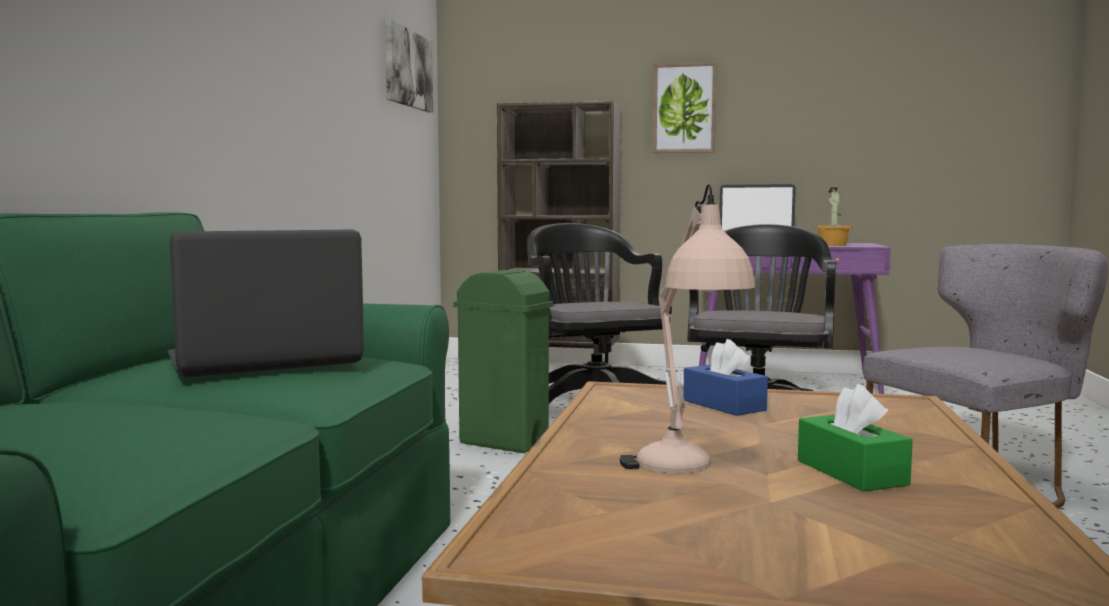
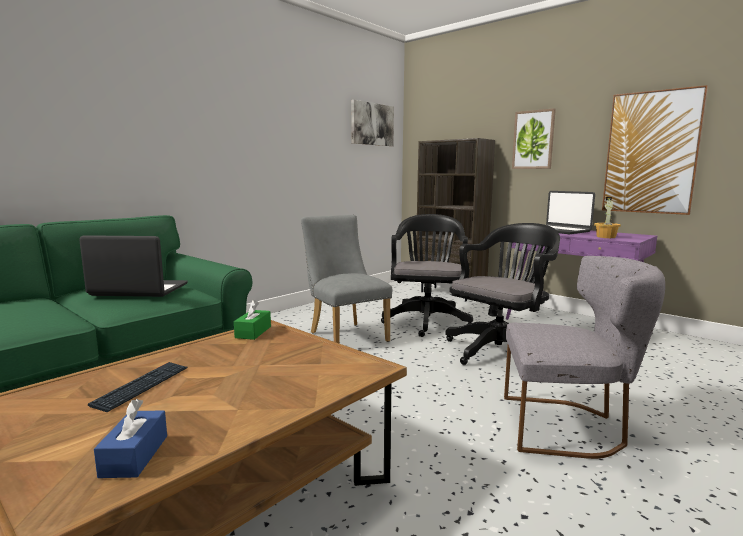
camera: 30 degrees right, 5 degrees up
green trash can [453,270,553,453] -> grey chair [301,215,392,343]
beige table lamp [620,184,755,474] -> keyboard [88,362,188,412]
blue tissue box [683,339,768,416] -> blue tissue box moved to [94,399,167,478]
green tissue box [798,384,913,491] -> green tissue box moved to [234,300,271,340]
none -> picture [602,85,708,215]

